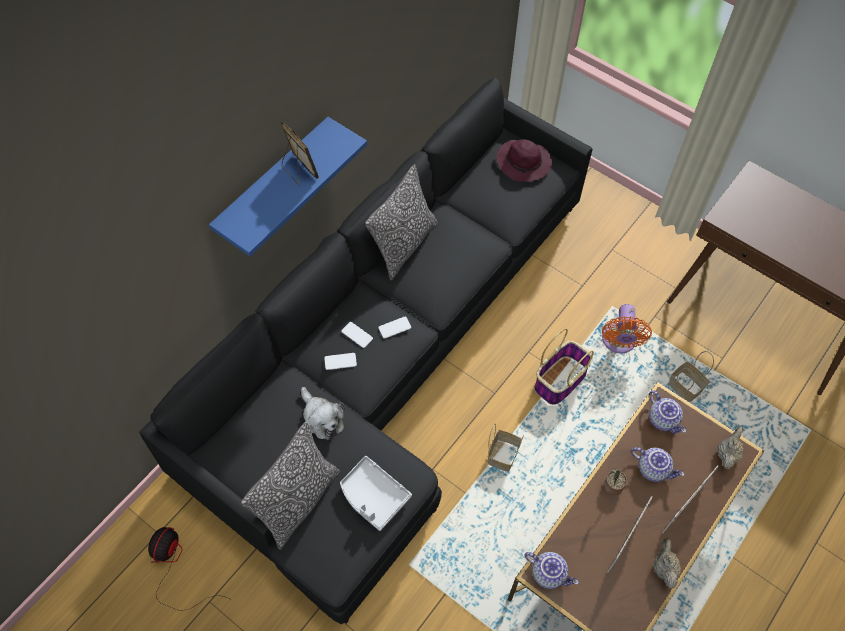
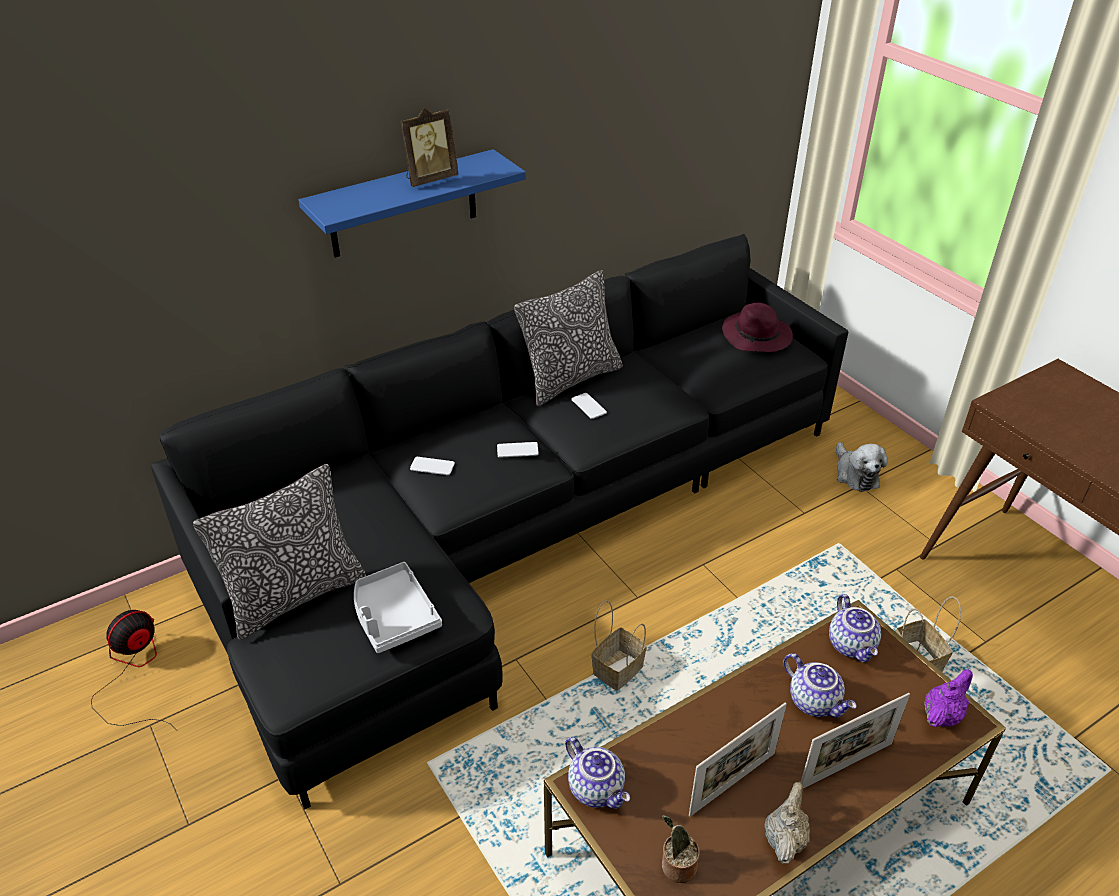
camera: 20 degrees right, 20 degrees down
picture frame [281,121,319,185] -> picture frame turned 75 degrees clockwise [400,107,458,187]
plush toy [301,387,345,440] -> plush toy moved to [836,442,888,492]
phone [341,322,373,348] -> phone moved to [571,393,607,419]
basket [534,328,594,405] -> none
orange fan [602,304,652,353] -> none
potted plant [604,469,627,495] -> potted plant moved to [662,815,700,883]
beige teapot [717,426,744,469] -> purple teapot [924,669,973,727]

